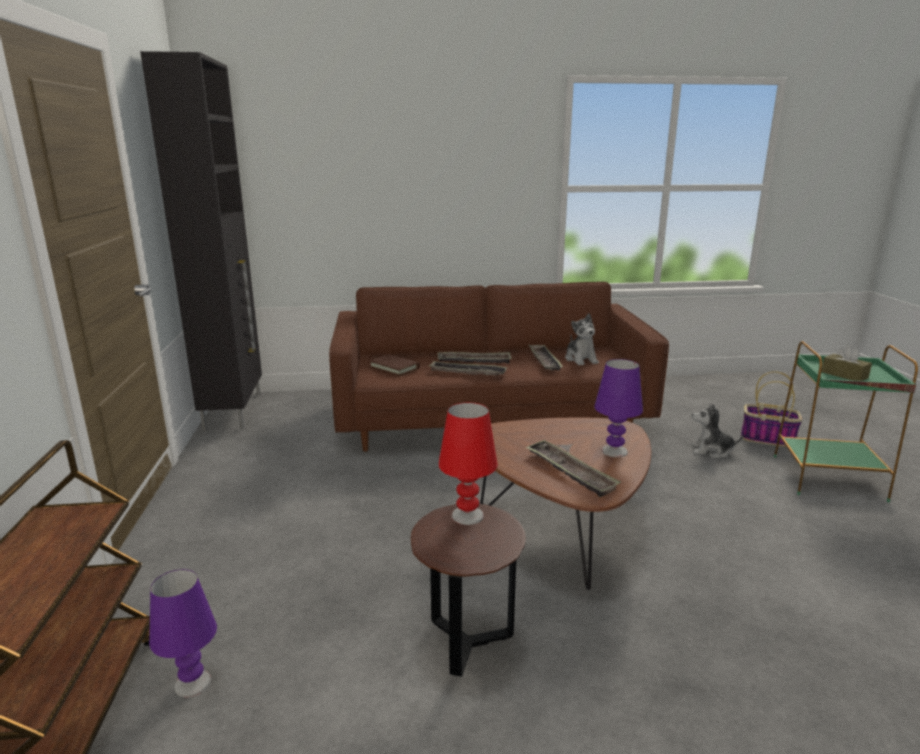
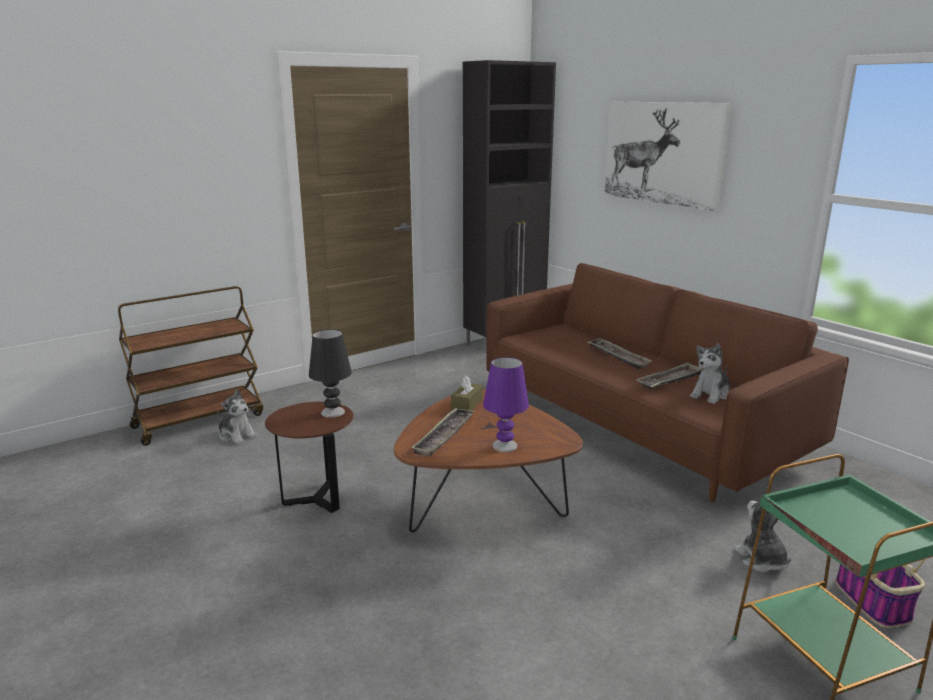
camera: 60 degrees right, 0 degrees up
purple table lamp [149,569,217,697] -> plush toy [218,390,257,444]
brown book [369,354,420,376] -> none
tray [429,361,508,376] -> none
red table lamp [438,402,498,525] -> black table lamp [309,329,352,418]
brown tissue box [821,345,872,381] -> brown tissue box moved to [451,376,483,410]
none -> picture [604,101,732,212]

